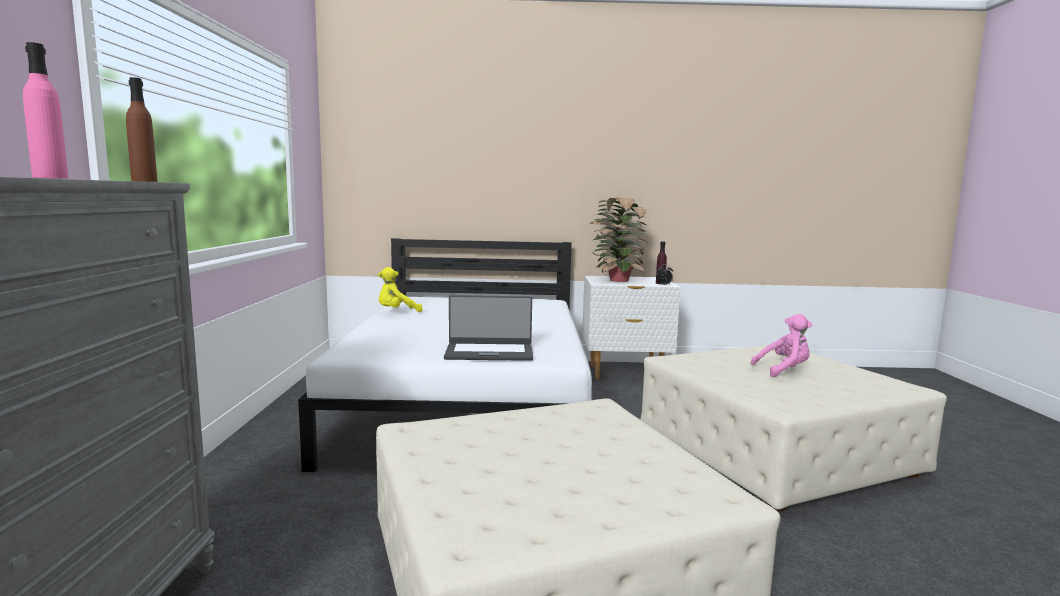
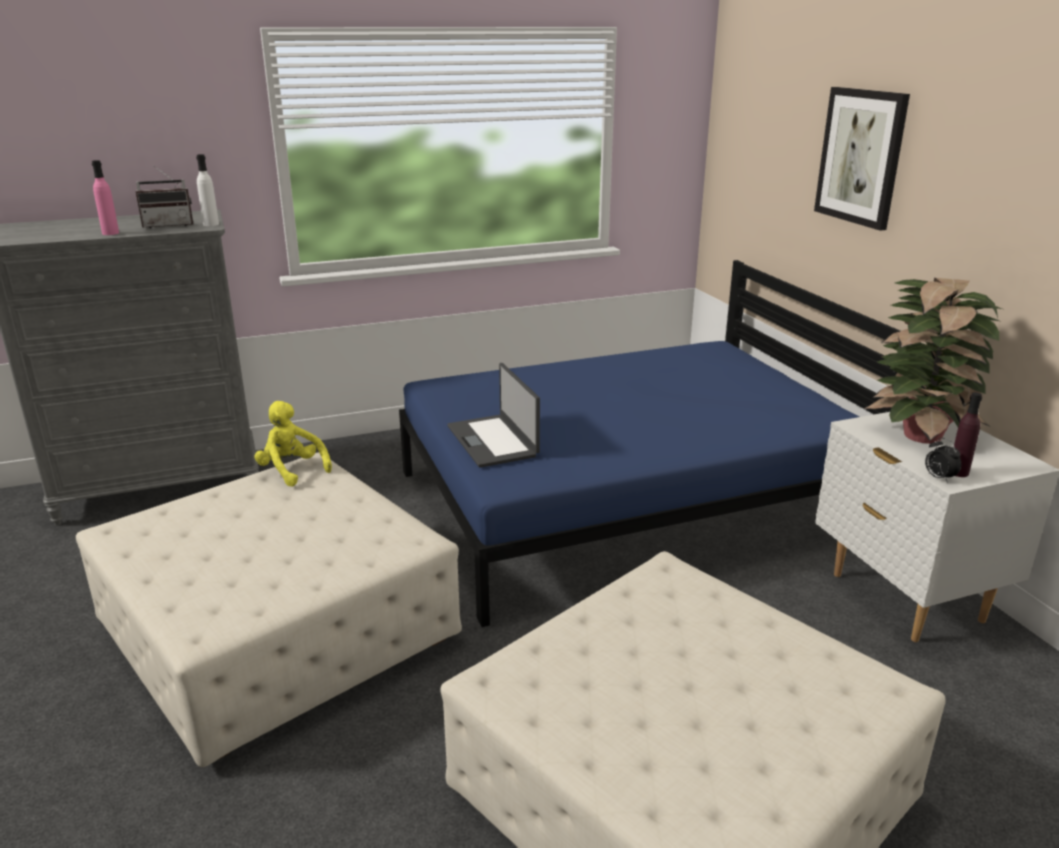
camera: 70 degrees right, 15 degrees up
brown bottle [126,77,158,182] -> white bottle [196,154,219,226]
white bed [298,238,594,472] -> blue bed [399,260,908,627]
yellow plush toy [378,267,423,312] -> yellow plush toy moved to [254,401,332,487]
pink plush toy [751,314,812,377] -> none
none -> radio [135,166,194,228]
none -> picture [814,87,910,231]

